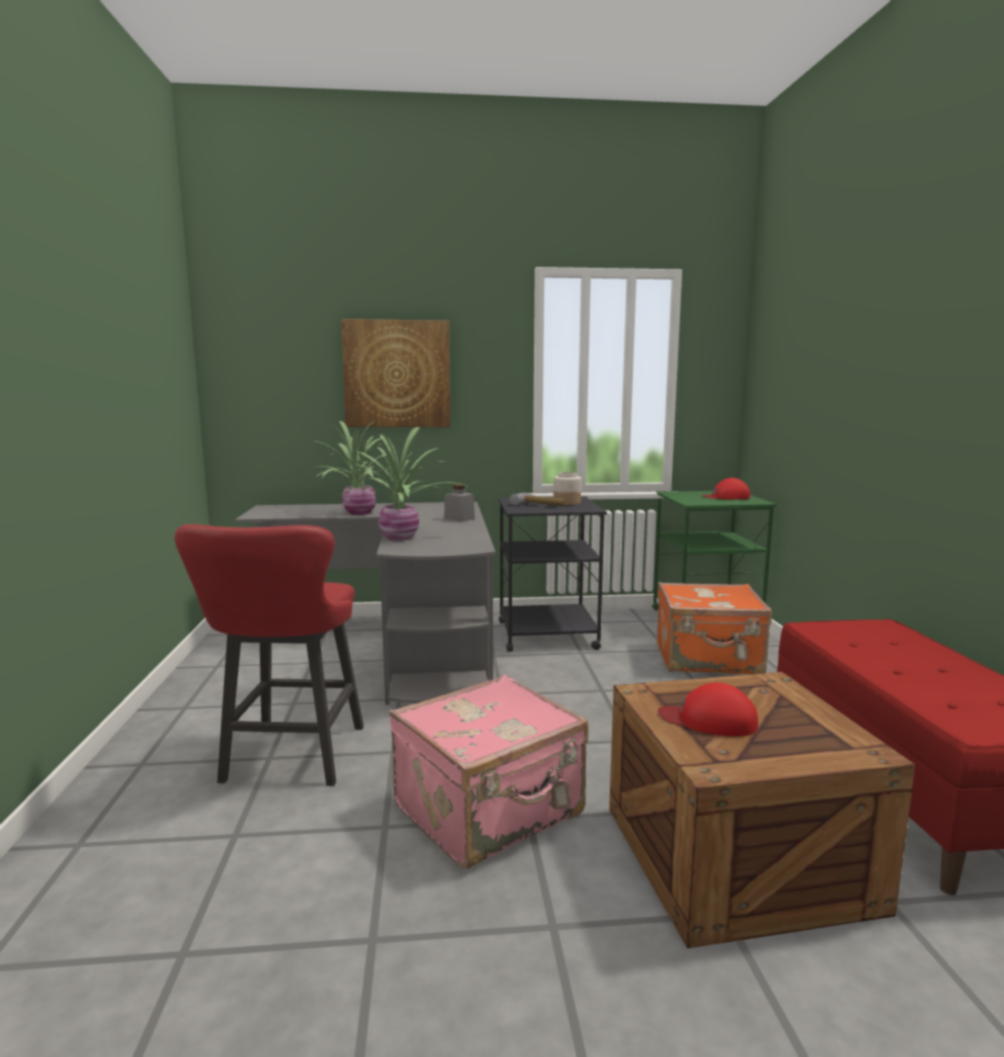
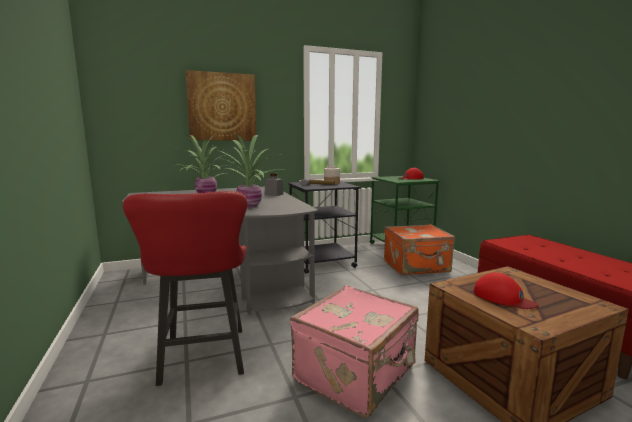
camera: 15 degrees left, 0 degrees up
red cap [658,682,758,737] -> red cap turned 135 degrees counterclockwise [474,272,538,309]

